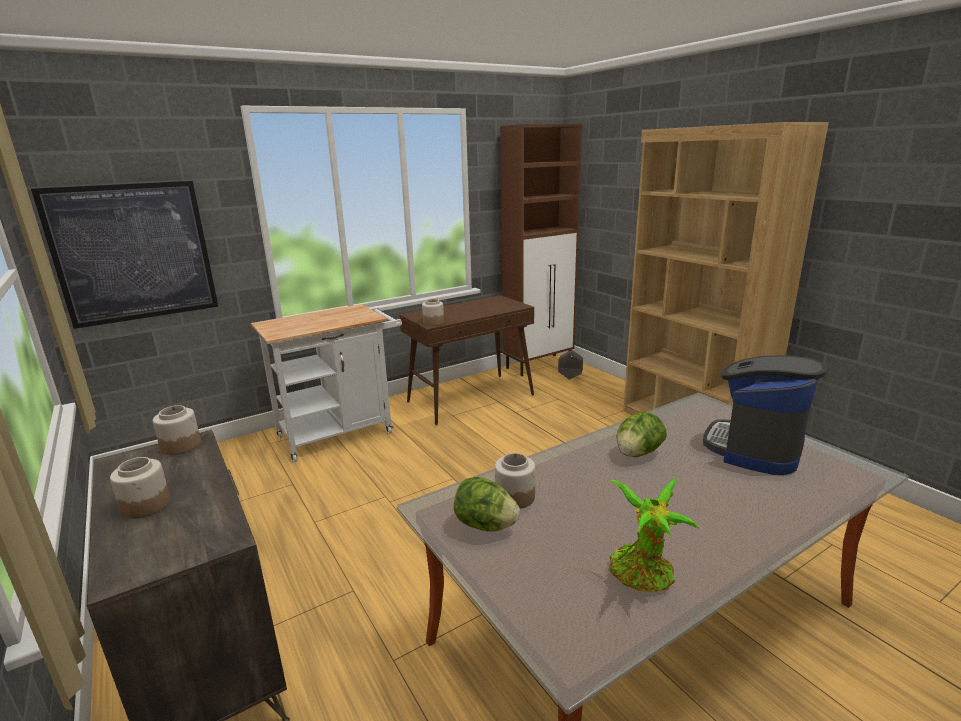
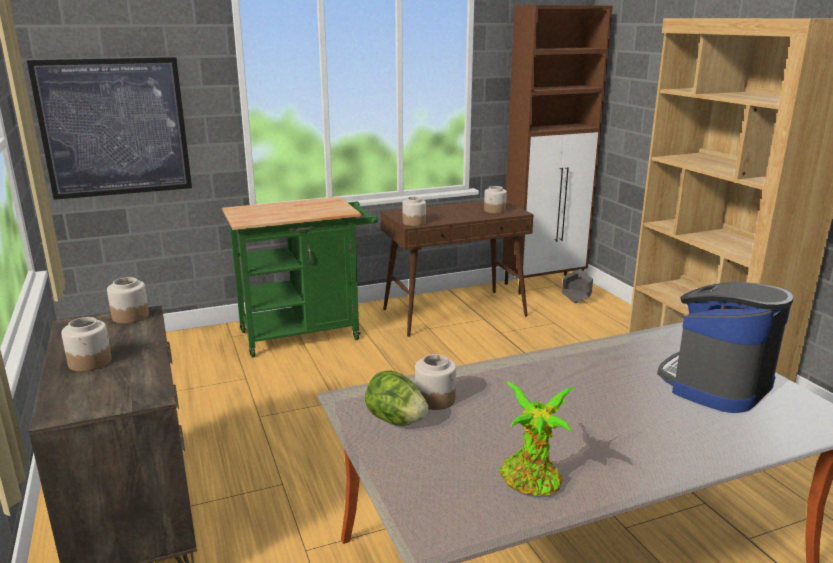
camera: 10 degrees right, 0 degrees up
white cart [251,304,402,462] -> green cart [222,197,378,358]
lettuce [616,412,667,457] -> none
none -> jar [484,186,507,214]

